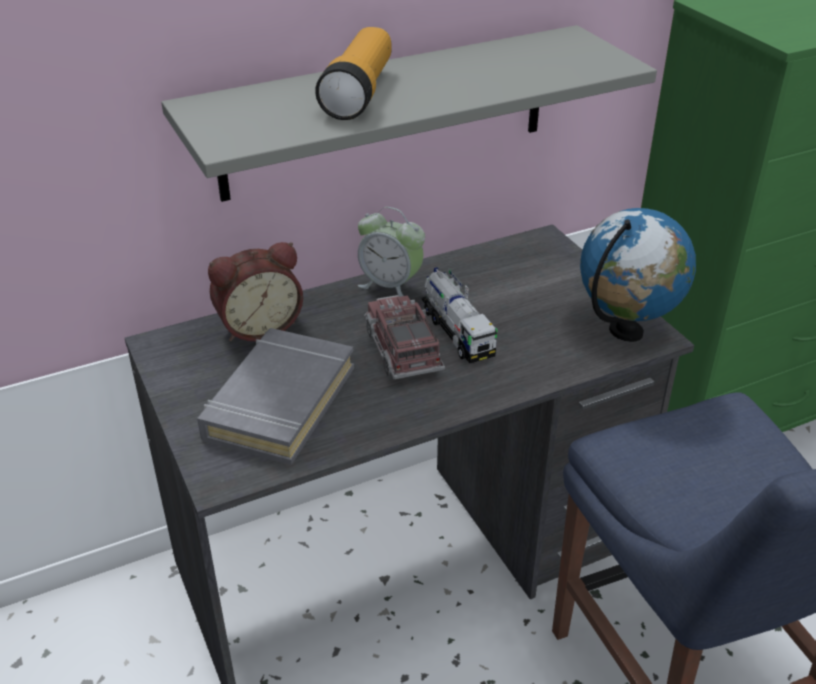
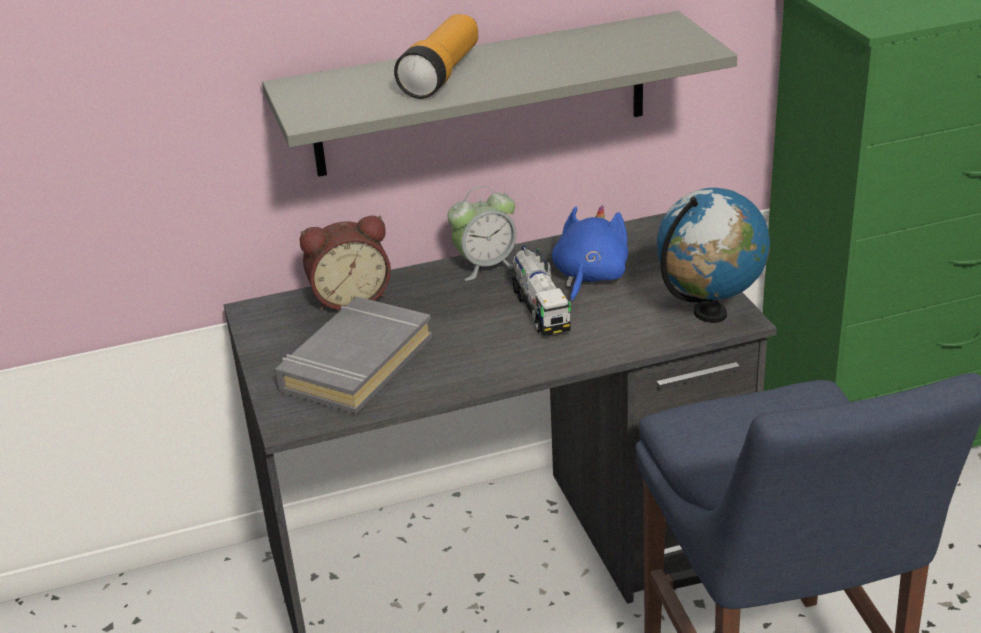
camera: 10 degrees right, 5 degrees down
alarm clock [358,207,425,297] -> alarm clock turned 60 degrees counterclockwise [448,186,516,281]
toy truck [364,295,445,379] -> none
none -> blue plush toy [552,206,628,303]

